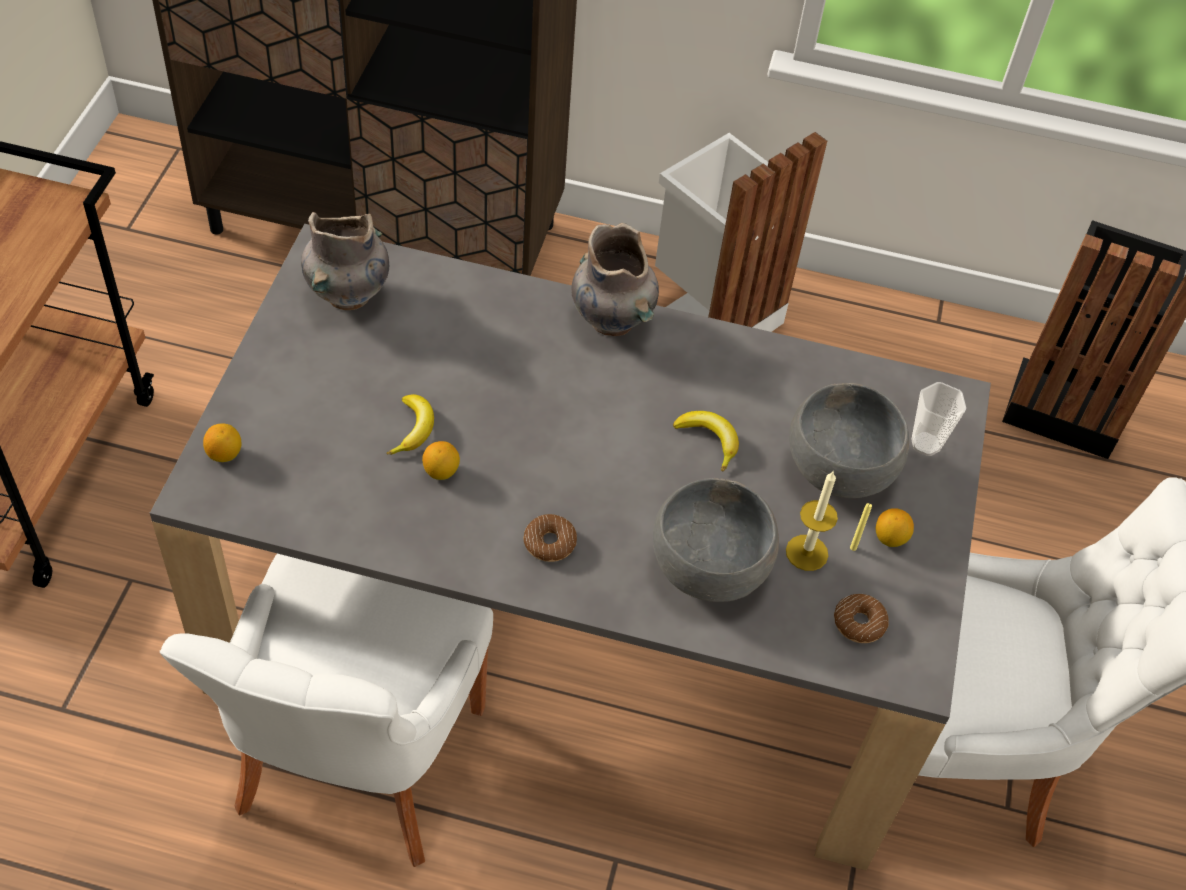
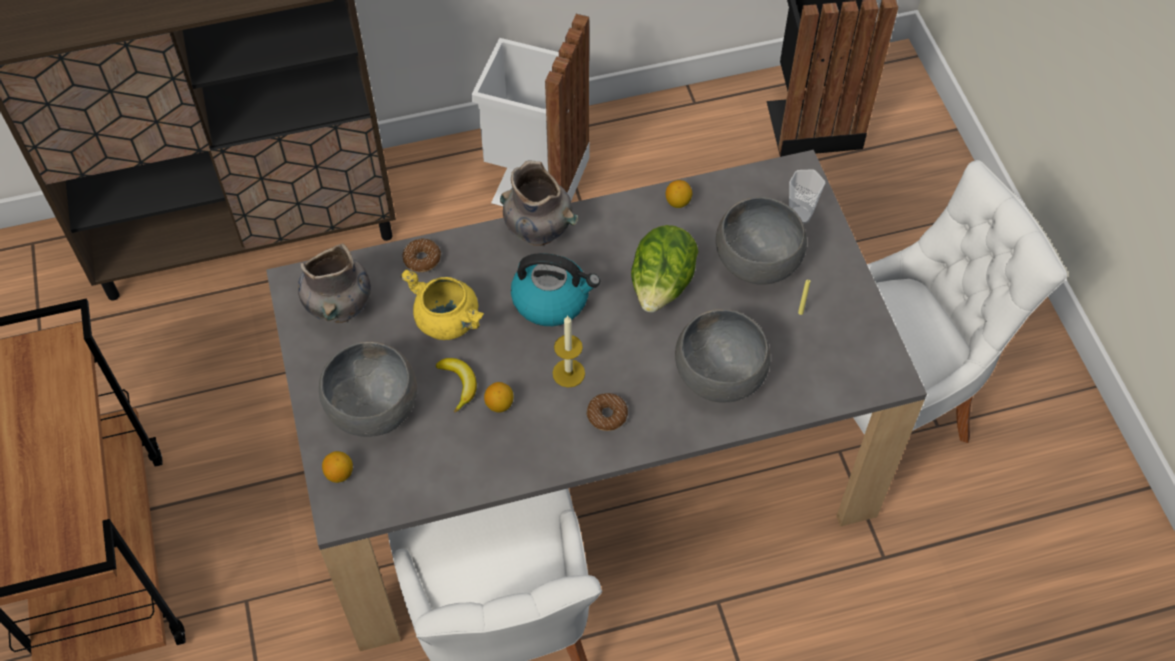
camera: 25 degrees left, 5 degrees up
banana [673,411,739,471] -> lettuce [631,225,698,313]
candle [786,470,838,571] -> candle moved to [552,315,585,388]
donut [834,594,888,643] -> donut moved to [402,238,441,272]
lemon [876,508,914,547] -> lemon moved to [666,180,692,208]
none -> grey bowl [319,342,417,437]
none -> yellow cooking pot [400,269,484,340]
none -> kettle [511,253,600,326]

